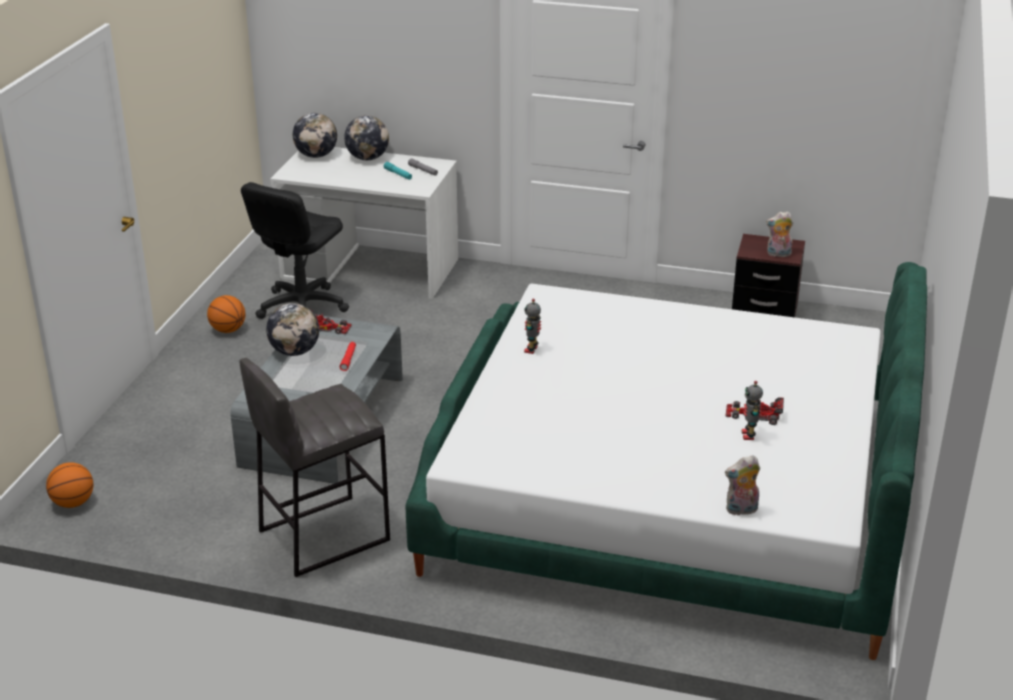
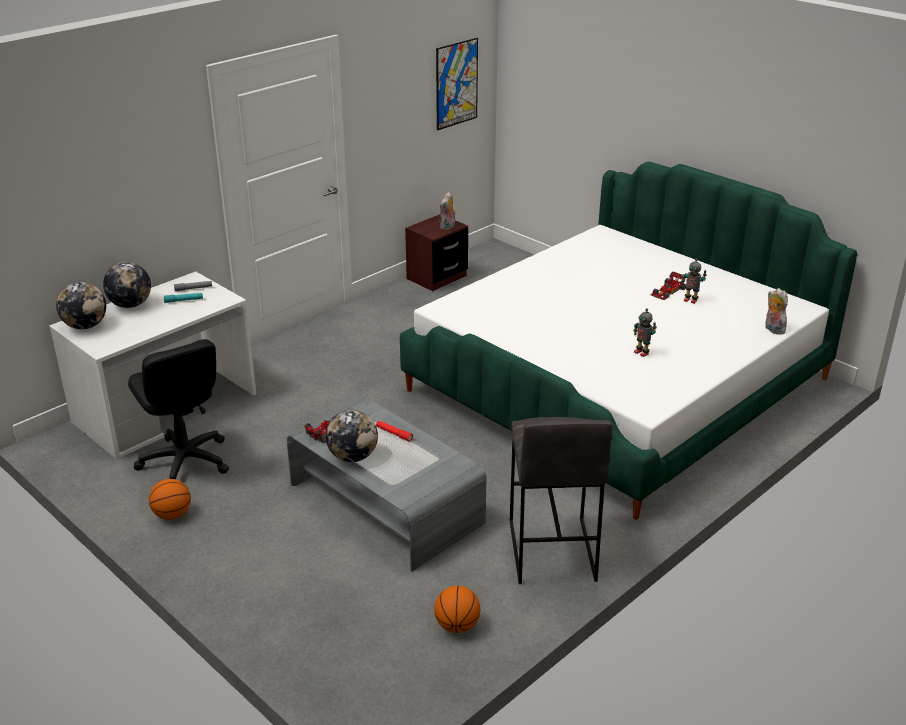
camera: 60 degrees left, 0 degrees up
basketball [46,462,93,508] -> basketball moved to [434,586,480,633]
toy robot [524,299,541,354] -> toy robot moved to [633,308,657,357]
plush toy [725,455,760,516] -> plush toy turned 135 degrees clockwise [765,288,788,335]
none -> picture [436,38,478,130]

